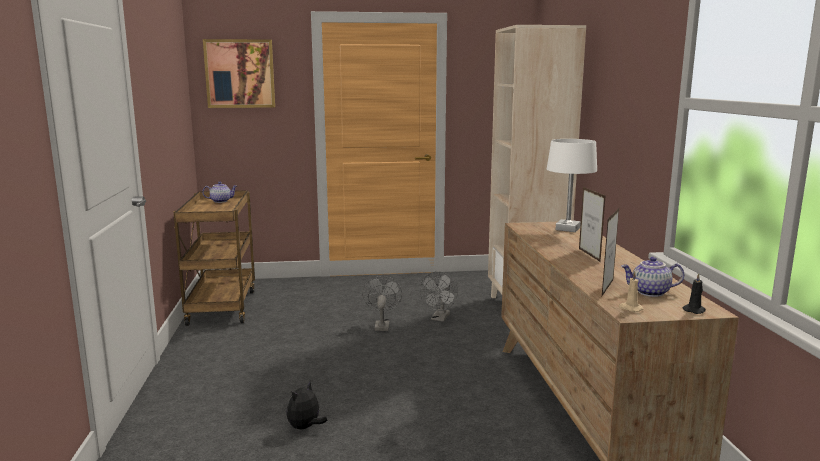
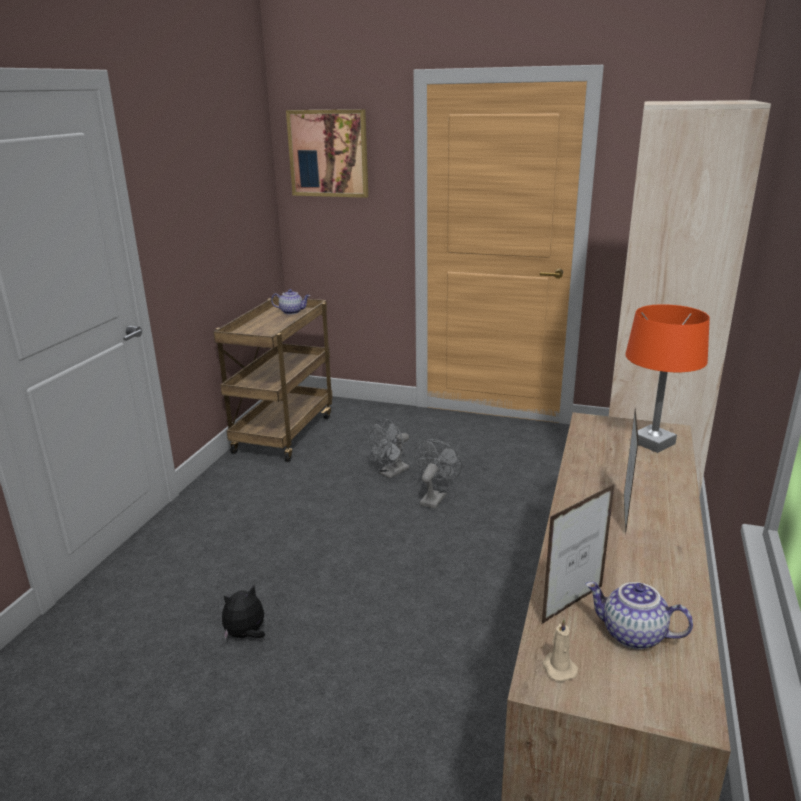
camera: 25 degrees right, 10 degrees up
grey fan [420,271,458,322] -> grey fan moved to [368,418,409,479]
white table lamp [547,139,597,232] -> orange table lamp [626,304,710,453]
black candle [683,273,706,314] -> none

